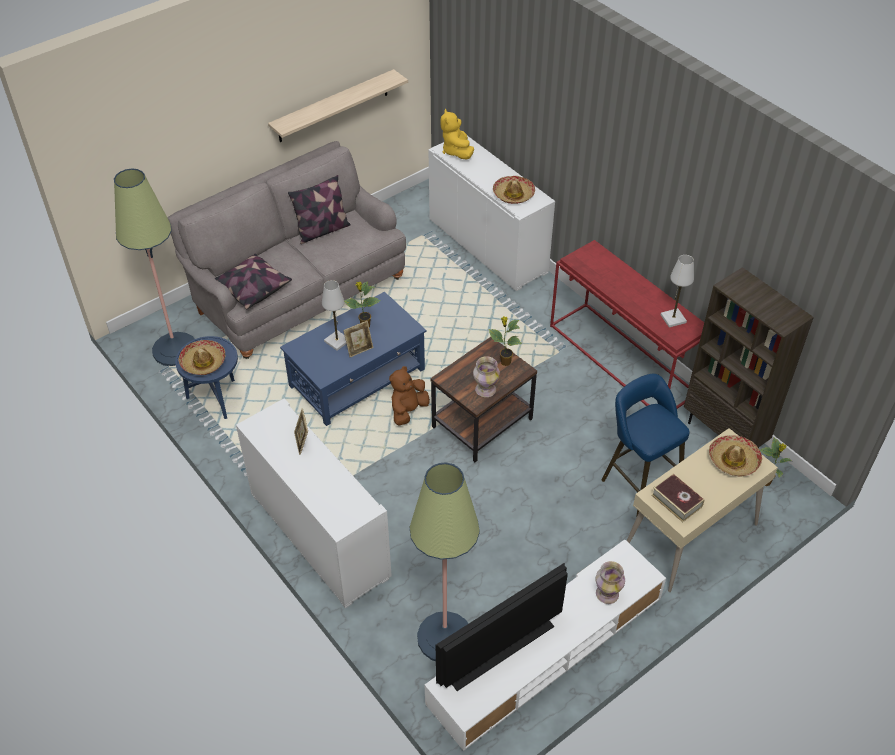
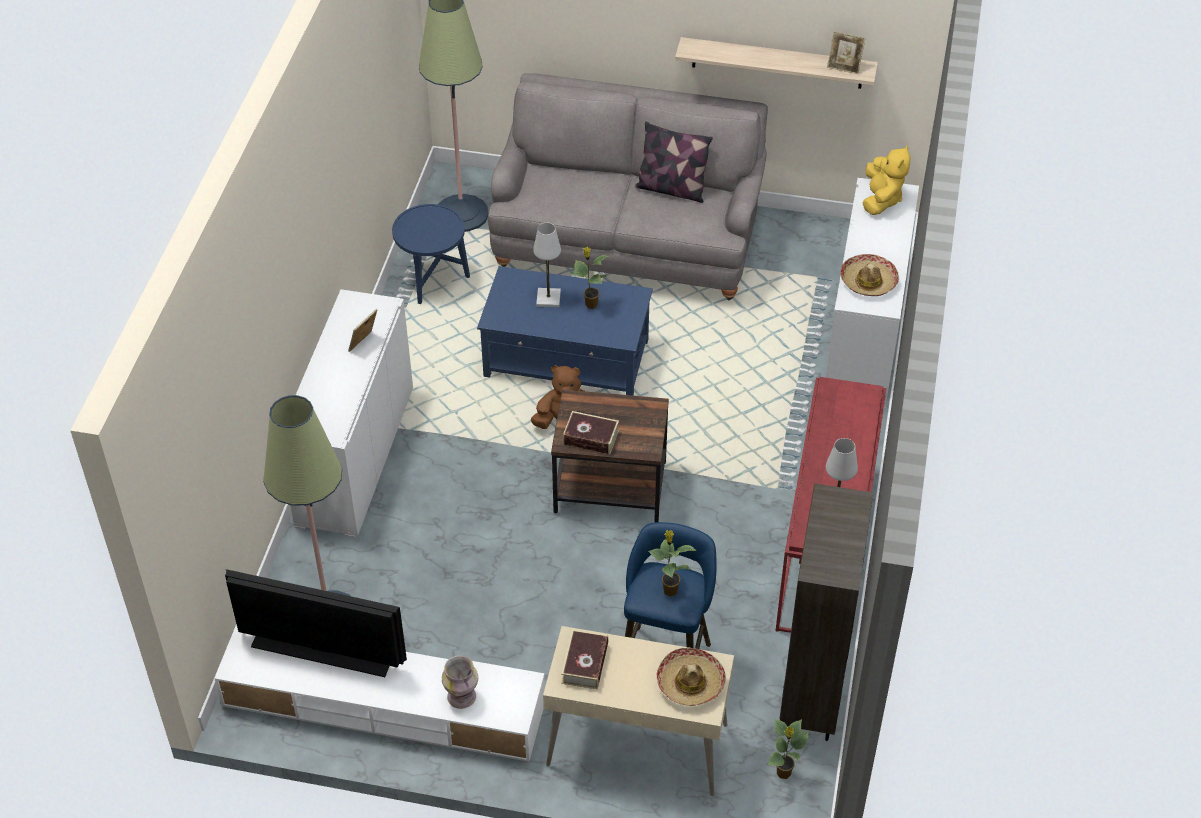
camera: 50 degrees right, 0 degrees up
hat [178,340,225,375] -> none
pillow [215,253,292,309] -> none
picture frame [343,321,373,357] -> picture frame moved to [827,31,865,74]
yellow plush toy [441,109,474,160] -> yellow plush toy turned 150 degrees clockwise [863,146,910,215]
vase [473,356,500,397] -> book [563,411,619,454]
potted plant [489,316,522,366] -> potted plant moved to [648,530,697,596]

